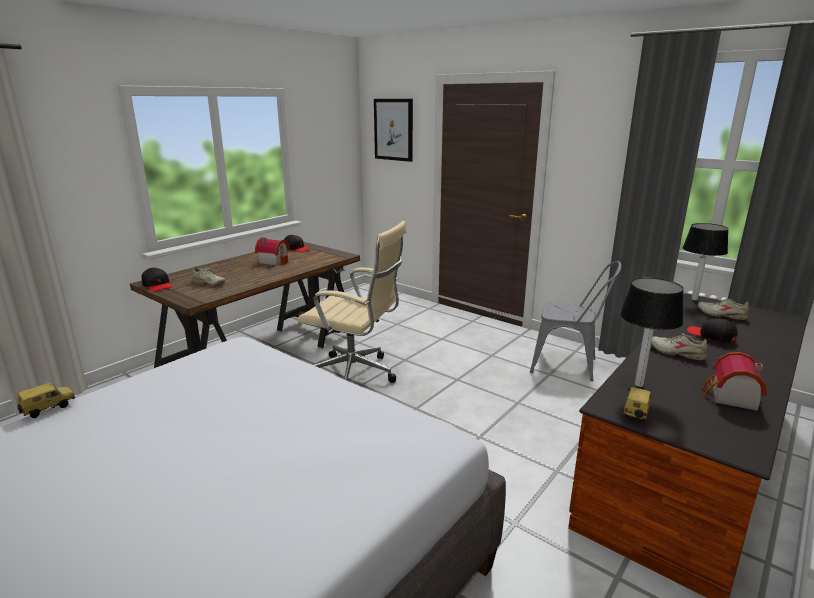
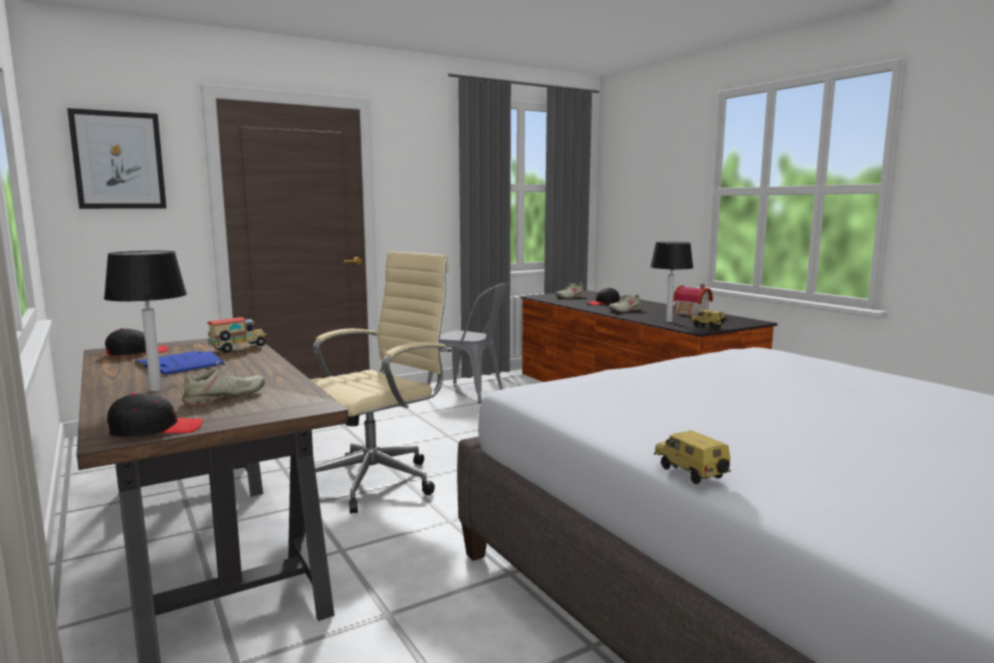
camera: 70 degrees left, 10 degrees down
toy house [255,238,291,266] -> blue book [134,351,226,376]
grey chair [530,261,621,381] -> grey chair turned 75 degrees clockwise [427,283,509,403]
table lamp [682,223,728,301] -> table lamp moved to [104,251,187,391]
none -> toy truck [207,317,266,353]

